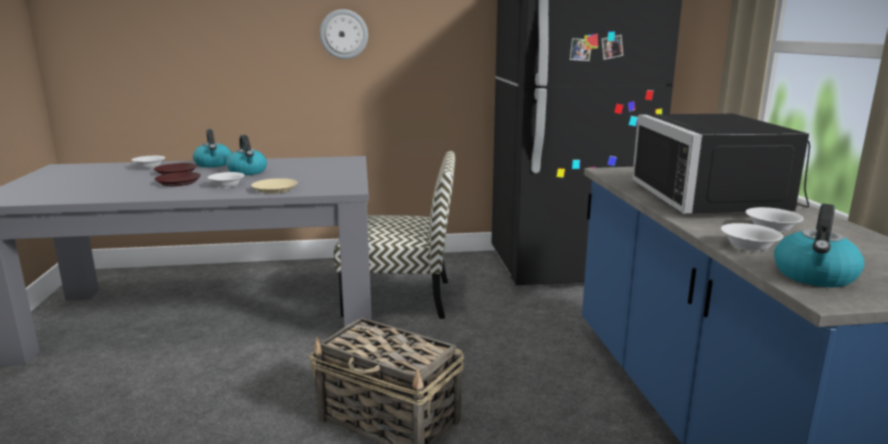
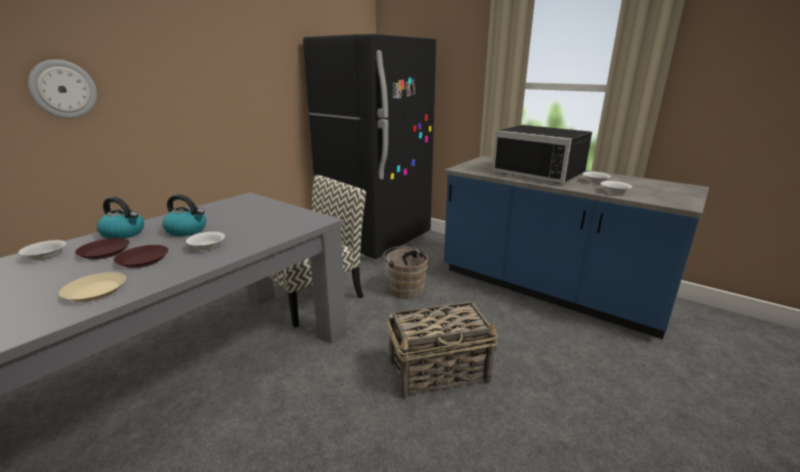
camera: 45 degrees left, 5 degrees up
beige plate [251,178,297,194] -> beige plate moved to [59,272,126,302]
wall clock [320,9,368,59] -> wall clock moved to [28,59,97,118]
kettle [774,204,864,287] -> none
none -> brown bucket [383,246,428,299]

